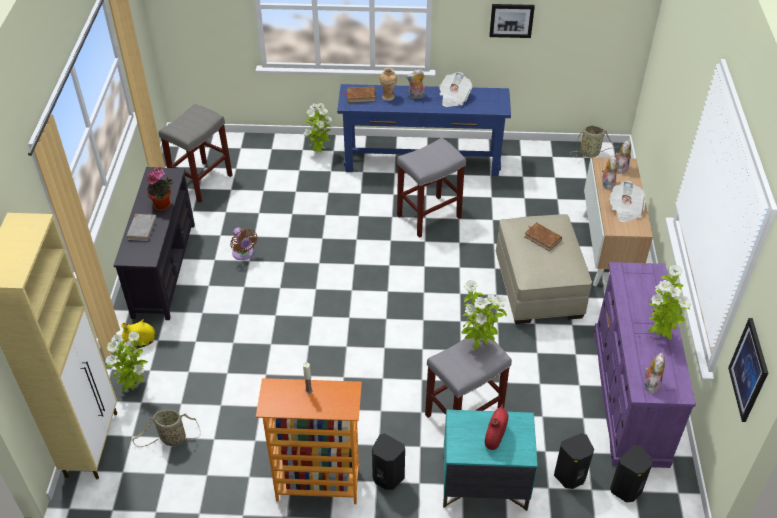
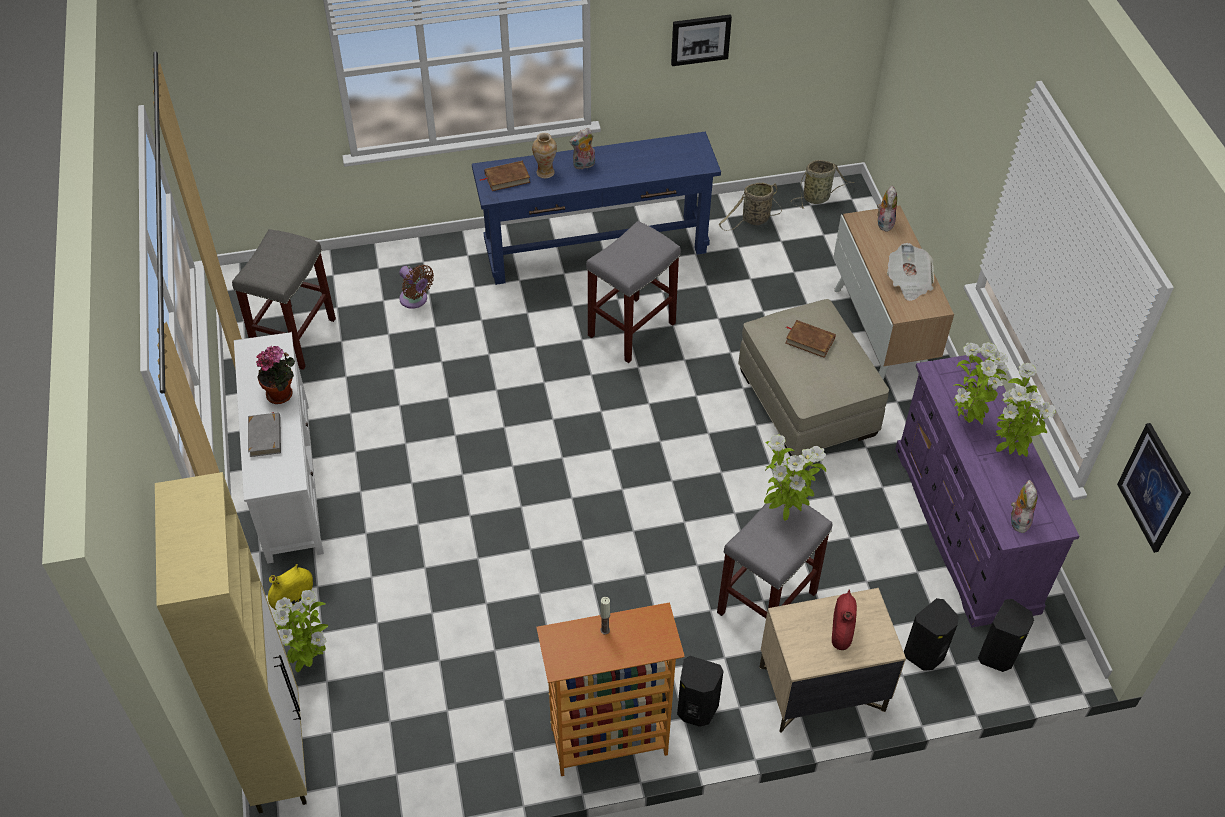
camera: 15 degrees left, 5 degrees up
black tv stand [113,167,195,320] -> white tv stand [234,331,324,564]
basket [132,410,200,447] -> basket moved to [719,182,782,231]
brown fan [230,227,258,260] -> brown fan moved to [399,265,434,309]
potted plant [303,103,332,153] -> potted plant moved to [953,342,1008,424]
newspaper [439,72,472,107] -> none
turquoise nightstand [443,410,538,511] -> beige nightstand [759,588,906,733]
plush toy [602,155,617,190] -> none

